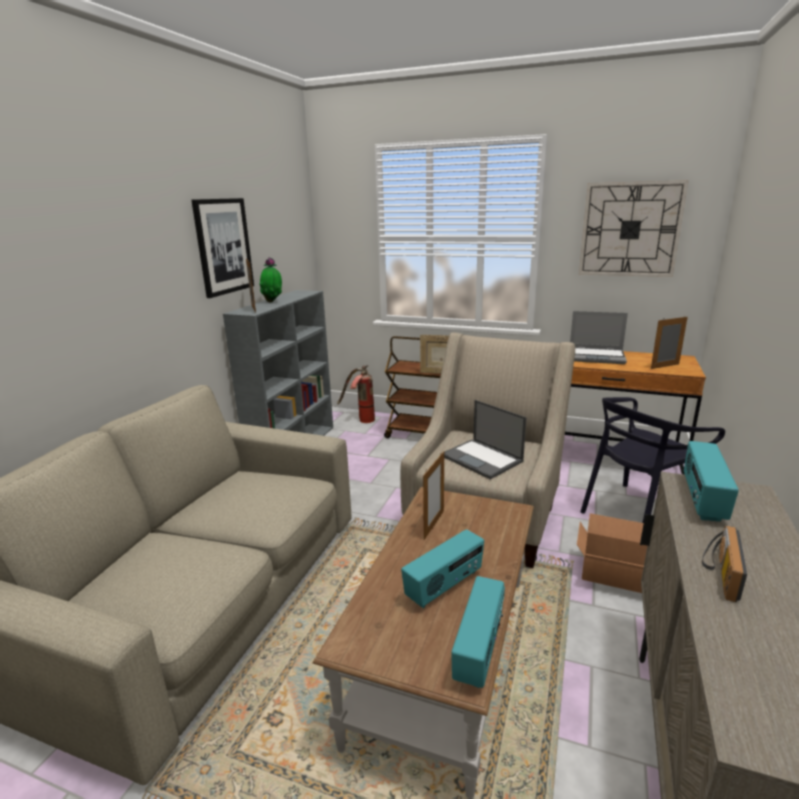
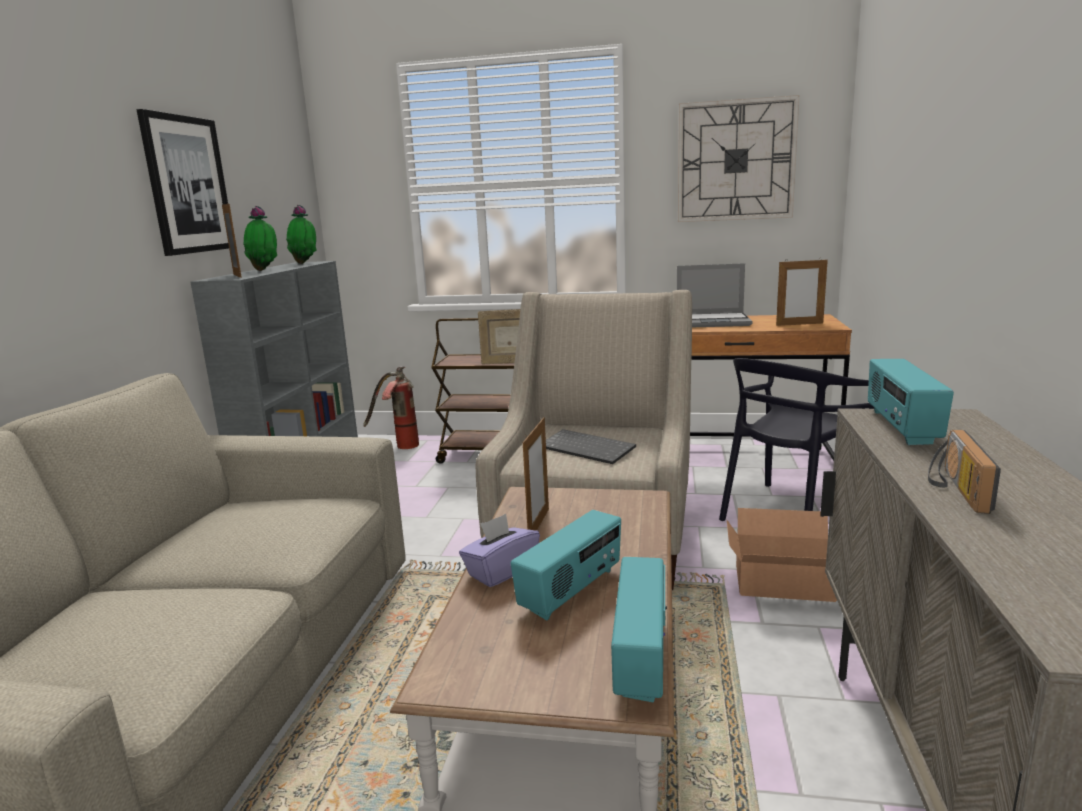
camera: 10 degrees left, 5 degrees down
laptop [444,400,526,479] -> keyboard [546,429,636,464]
picture frame [651,316,688,369] -> picture frame turned 150 degrees counterclockwise [776,258,828,326]
none -> potted plant [286,205,316,264]
none -> purple tissue box [459,514,540,587]

